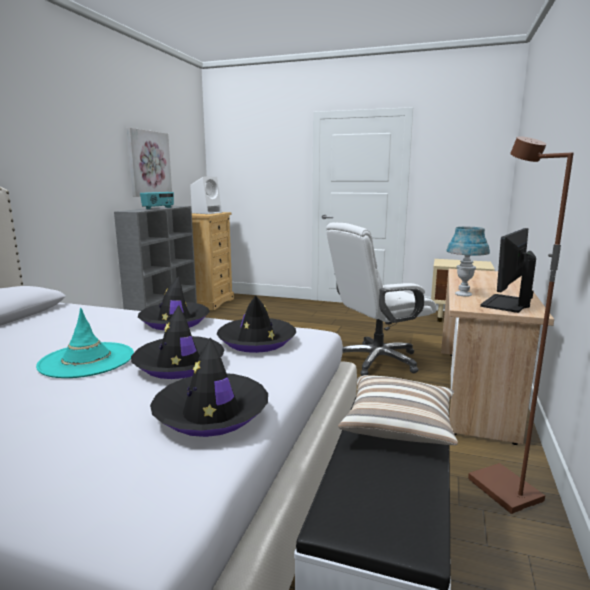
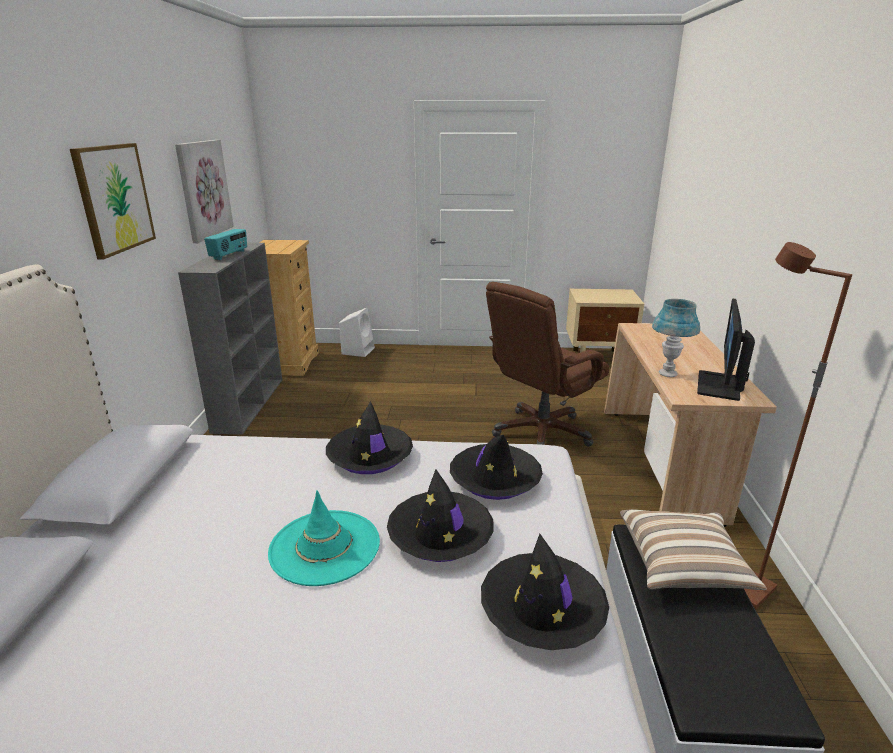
camera: 15 degrees left, 10 degrees up
white speaker [190,177,222,214] -> white speaker moved to [339,308,375,357]
white office chair [326,223,437,376] -> brown office chair [486,282,609,447]
none -> picture [70,143,156,259]

